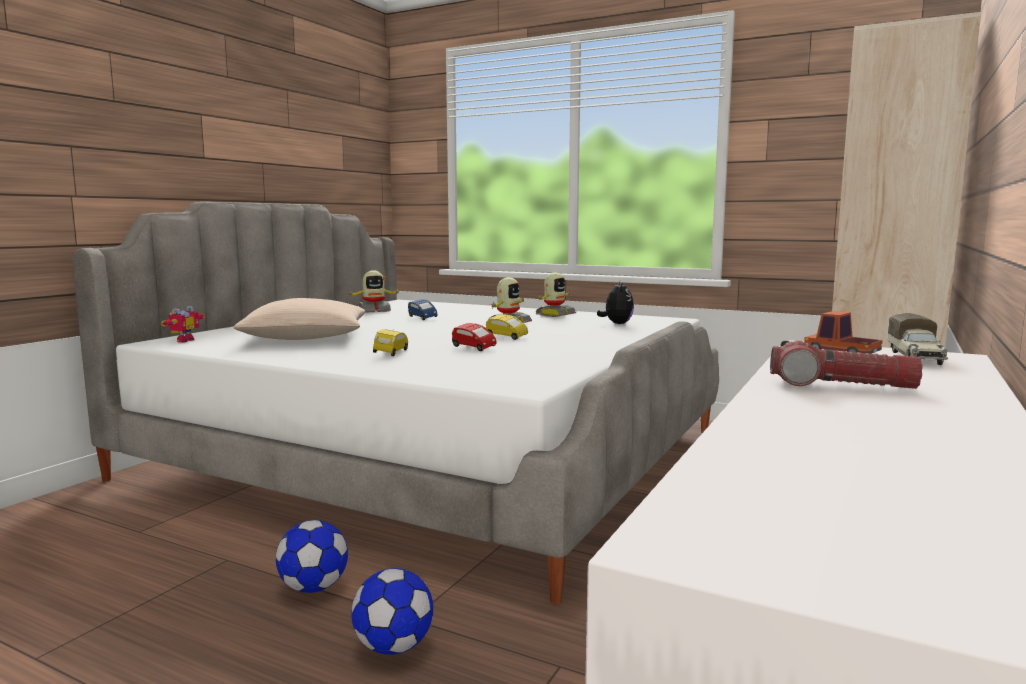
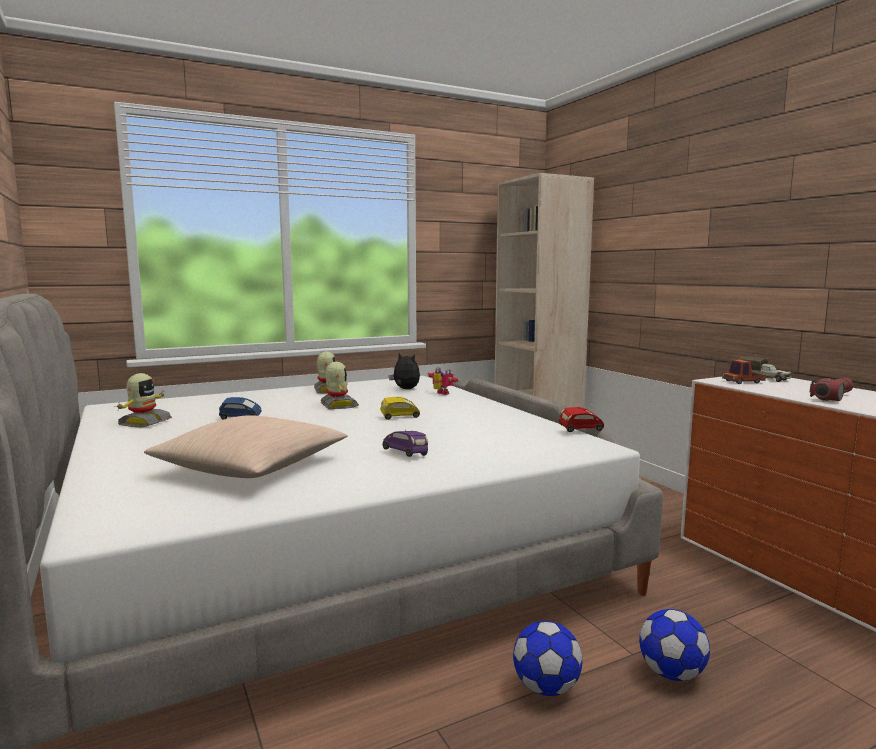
camera: 55 degrees left, 0 degrees up
toy robot [161,306,205,343] -> toy robot moved to [428,367,459,395]
yellow toy car [373,329,408,356] -> purple toy car [383,430,428,457]
red toy car [452,323,497,351] -> red toy car moved to [559,407,604,432]

